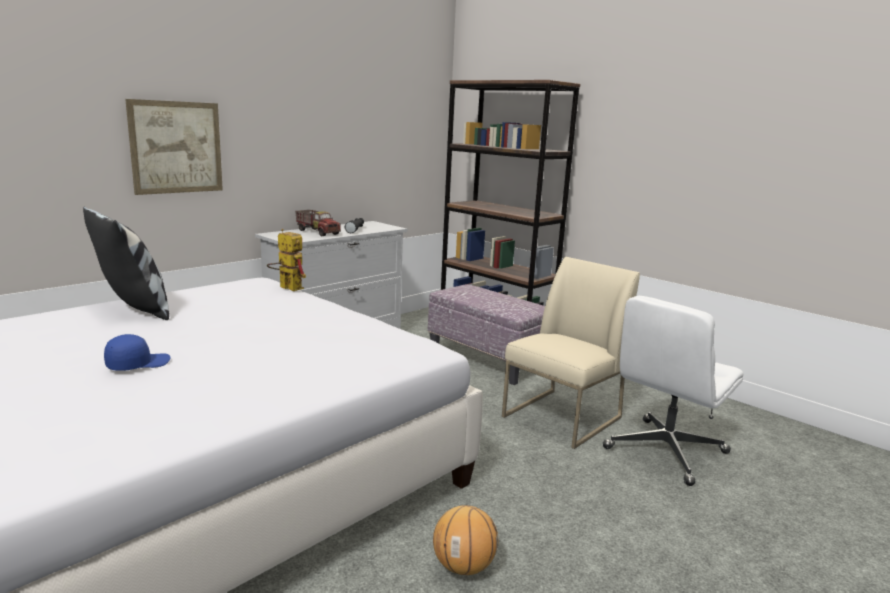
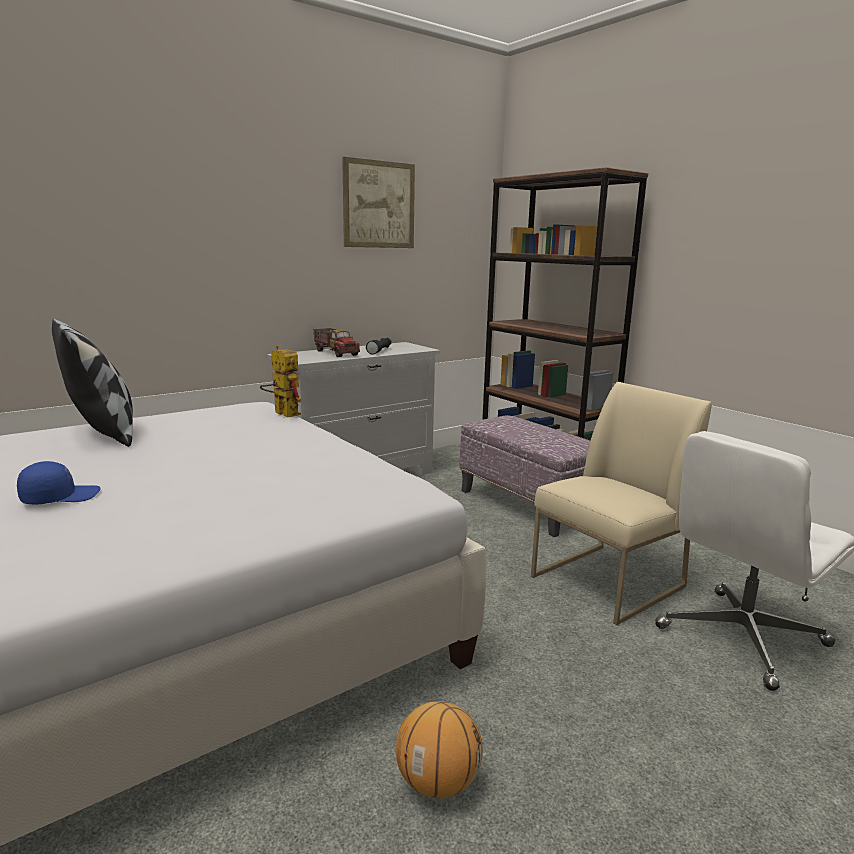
camera: 10 degrees right, 0 degrees up
picture [125,99,223,195] -> picture moved to [342,157,415,248]

